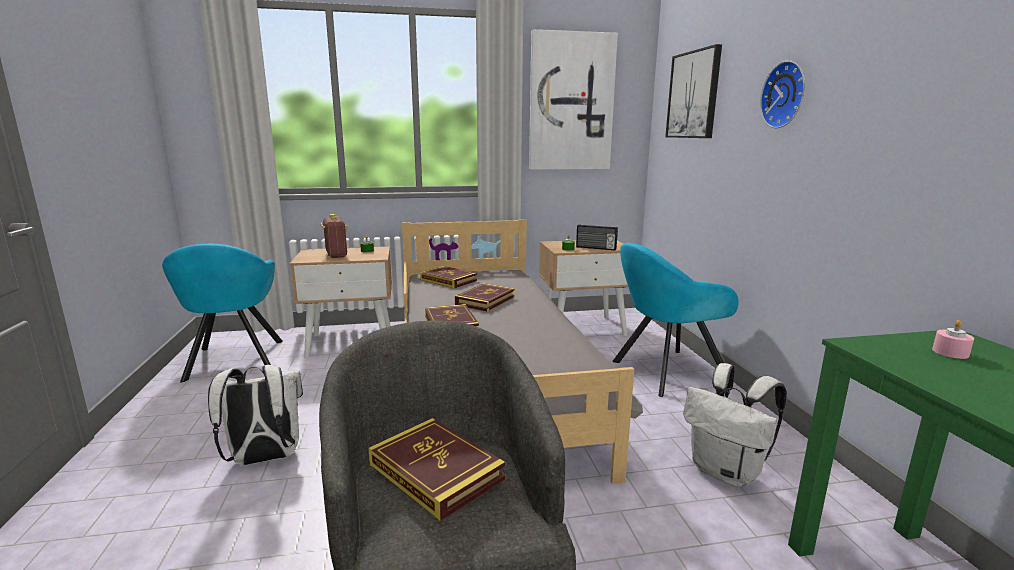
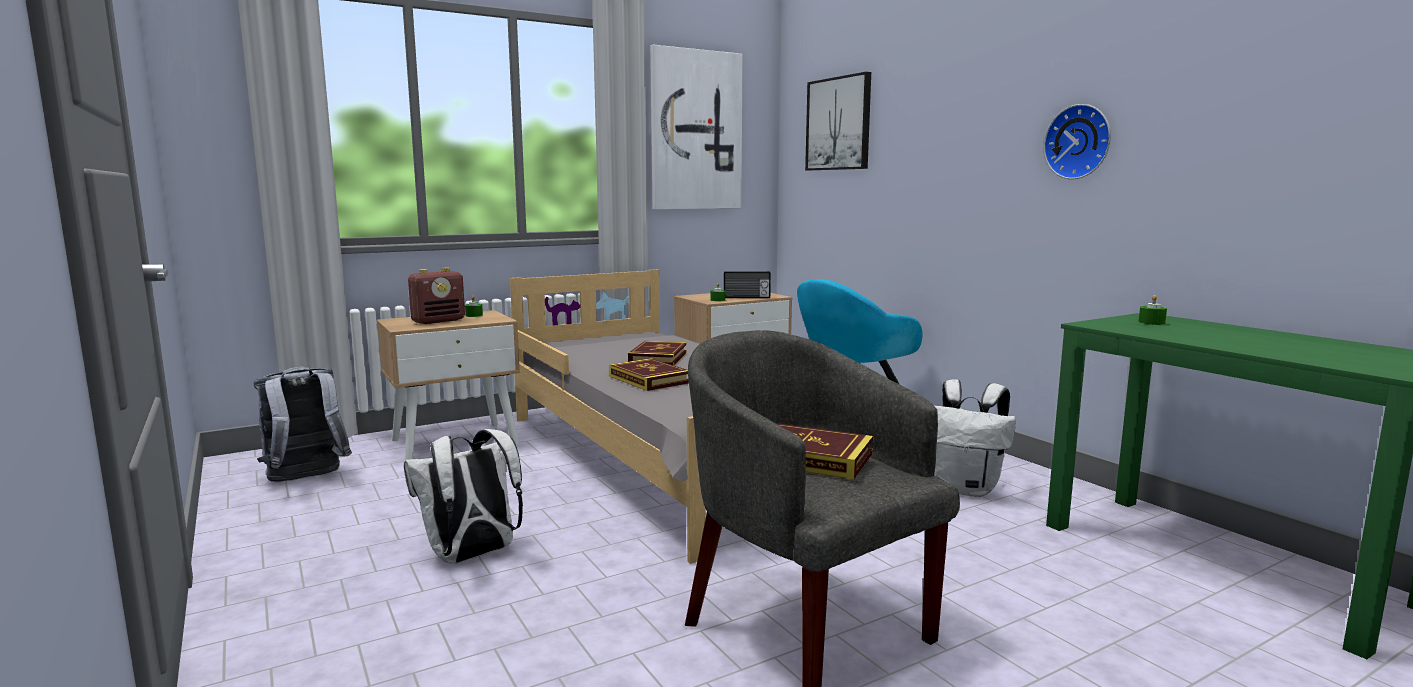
camera: 20 degrees left, 5 degrees down
turquoise armchair [162,244,283,382] -> grey backpack [253,366,352,482]
radio [321,214,347,258] -> radio turned 90 degrees clockwise [408,268,465,324]
book [420,266,477,288] -> none
wall clock [760,61,805,128] -> wall clock moved to [1043,104,1111,179]
pink candle [932,320,974,359] -> green candle [1139,295,1167,325]

